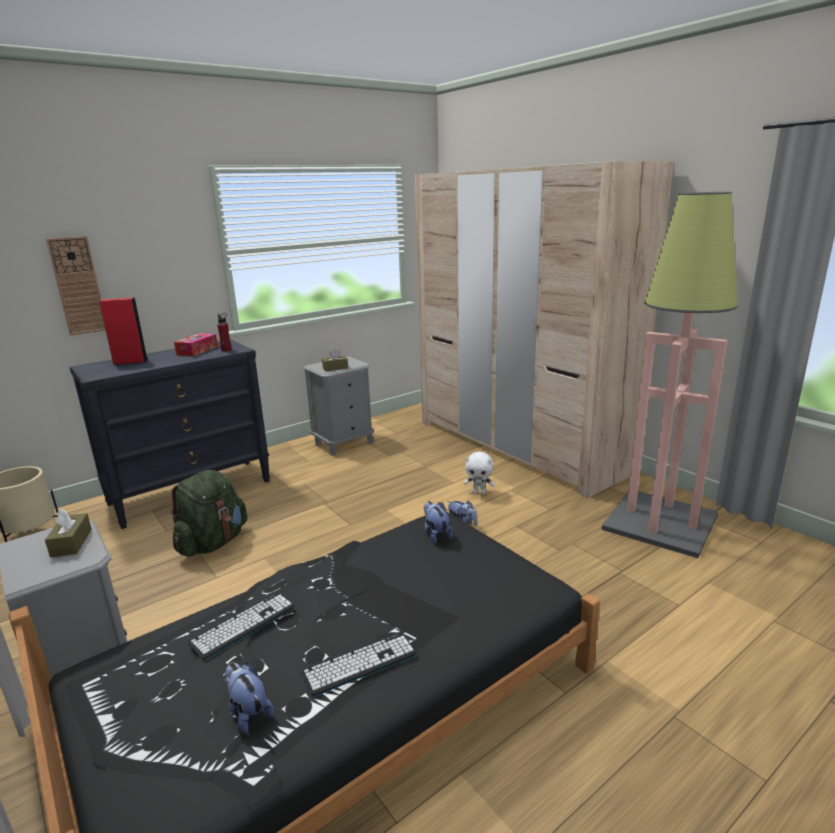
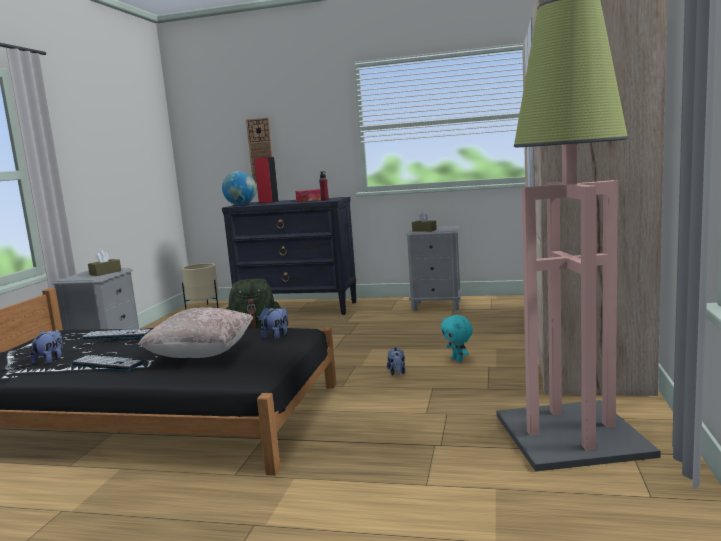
camera: 50 degrees right, 10 degrees down
white plush toy [464,452,495,494] -> turquoise plush toy [441,315,473,362]
none -> beige pillow [138,307,254,358]
none -> globe [222,171,256,205]

